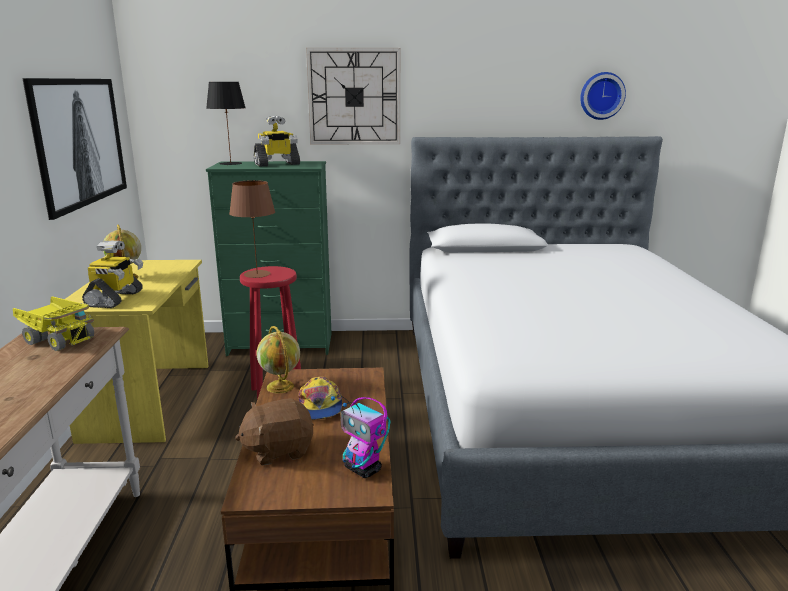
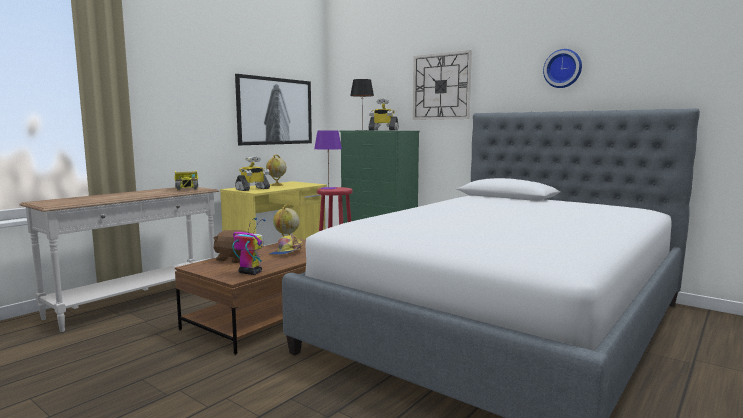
camera: 40 degrees right, 10 degrees down
brown table lamp [229,180,275,278] -> purple table lamp [314,131,342,189]
toy robot [331,395,391,478] -> toy robot turned 120 degrees clockwise [232,218,265,275]
wall clock [580,72,626,120] -> wall clock moved to [543,49,582,88]

